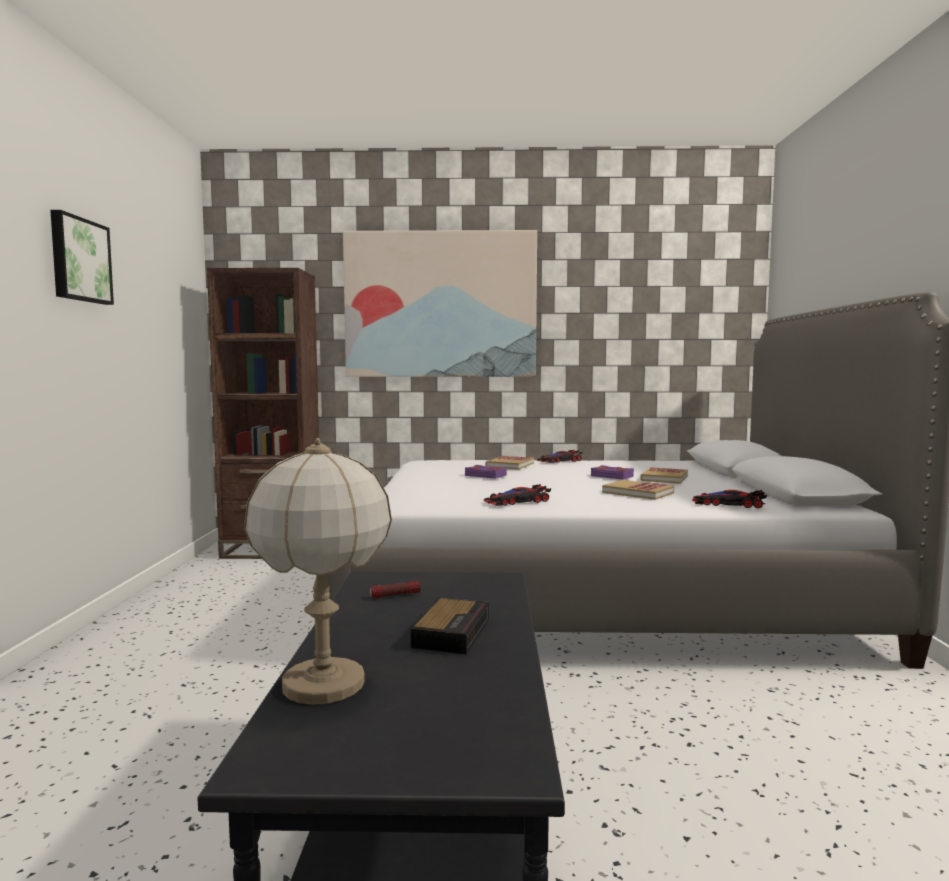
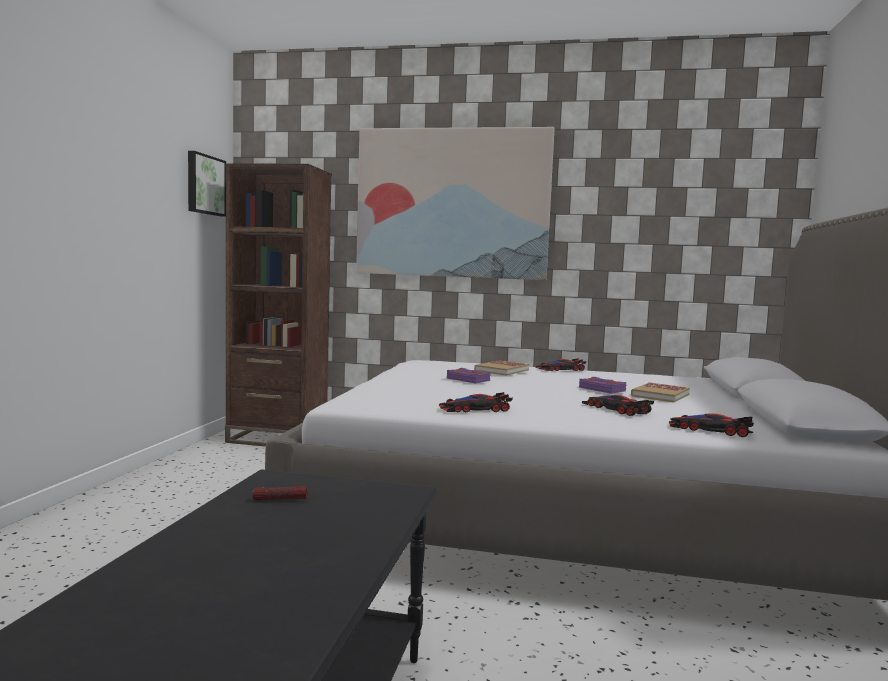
camera: 10 degrees right, 0 degrees up
picture [50,210,114,305] -> picture moved to [188,151,226,216]
table lamp [244,438,392,705] -> none
alarm clock [411,597,489,654] -> none
book [602,480,674,500] -> toy car [582,395,654,416]

